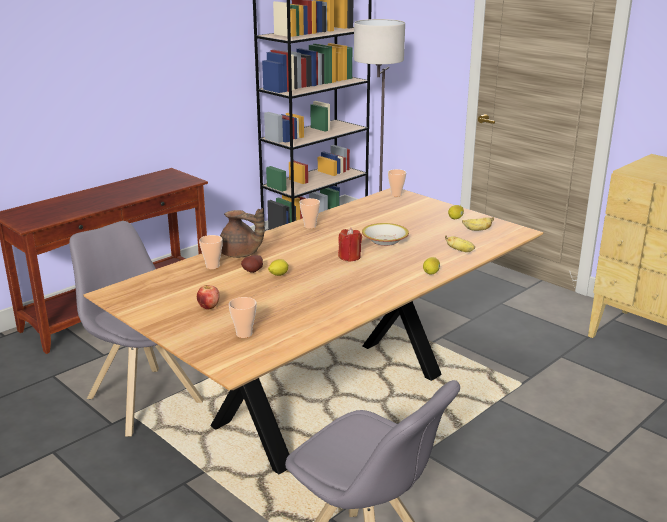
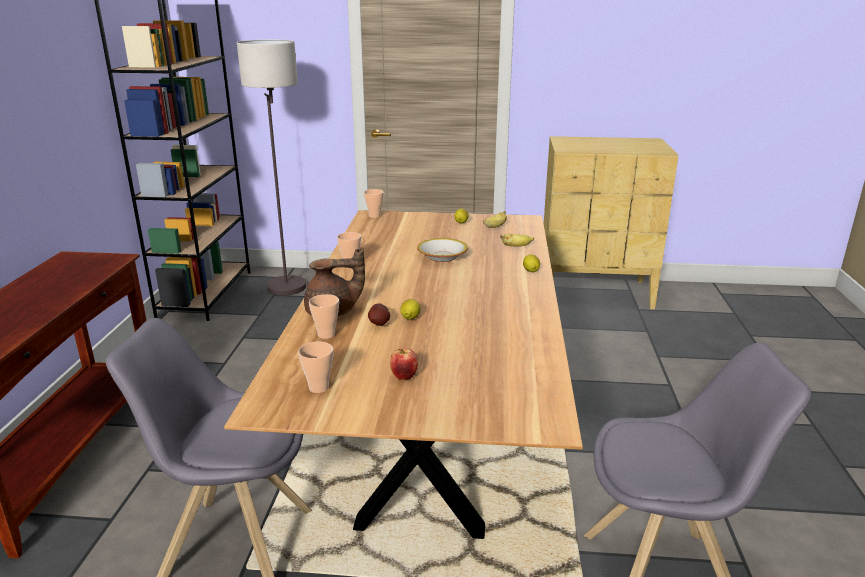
camera: 40 degrees left, 0 degrees up
cup [229,297,256,338] -> cup moved to [298,342,333,393]
red candle [338,228,362,262] -> none

